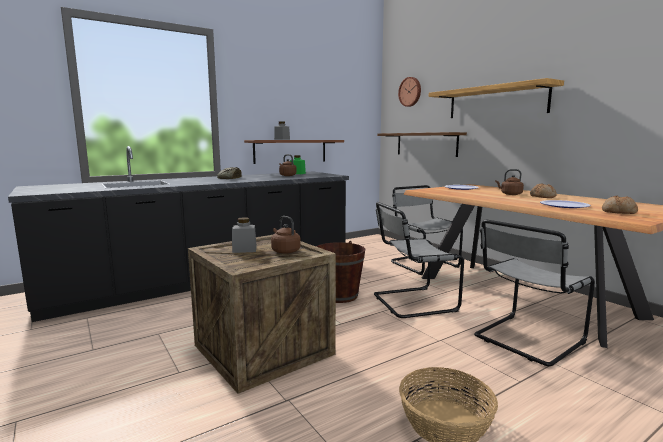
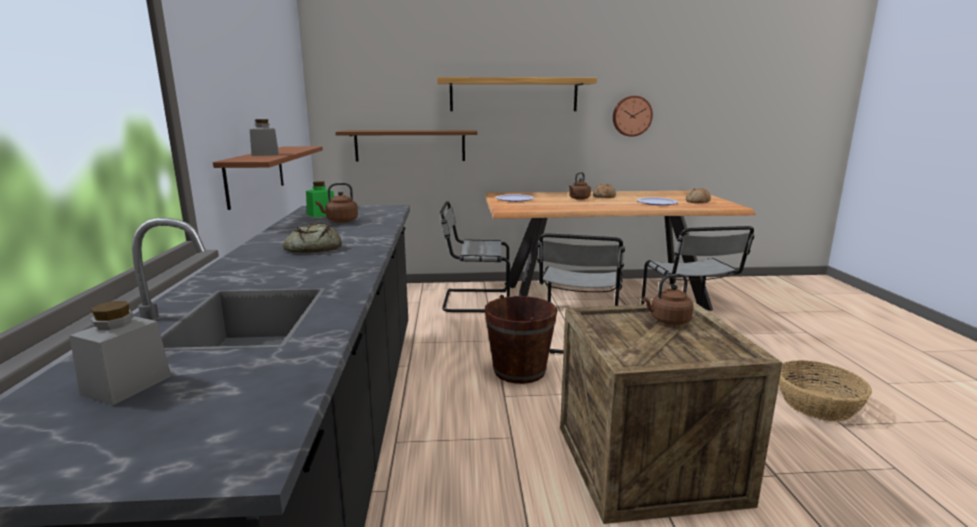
camera: 60 degrees left, 5 degrees up
grey jar [232,217,257,253] -> grey jar moved to [69,301,171,405]
wall clock [398,77,421,107] -> wall clock moved to [613,96,653,137]

